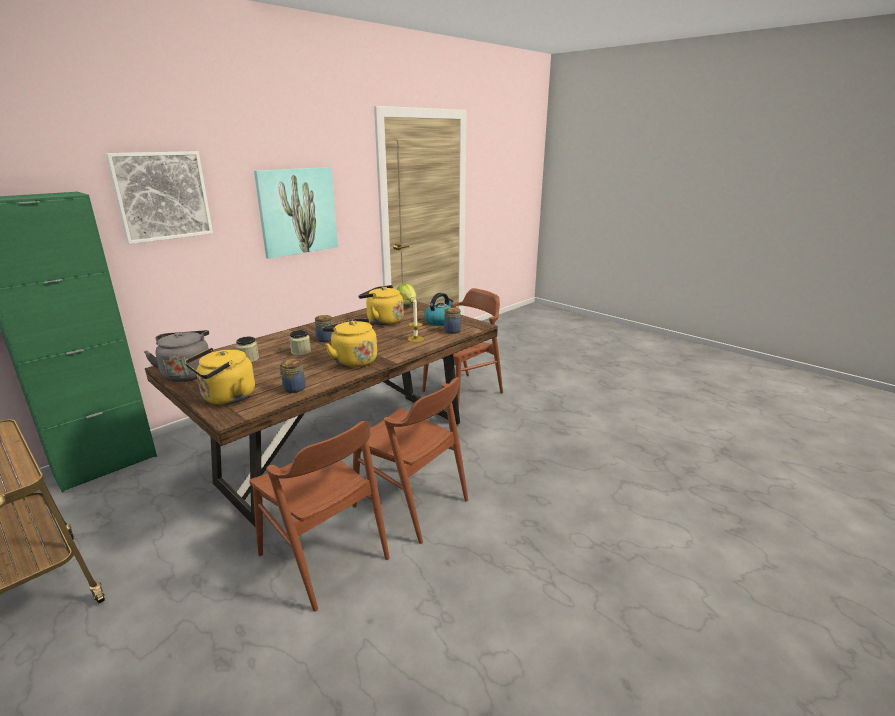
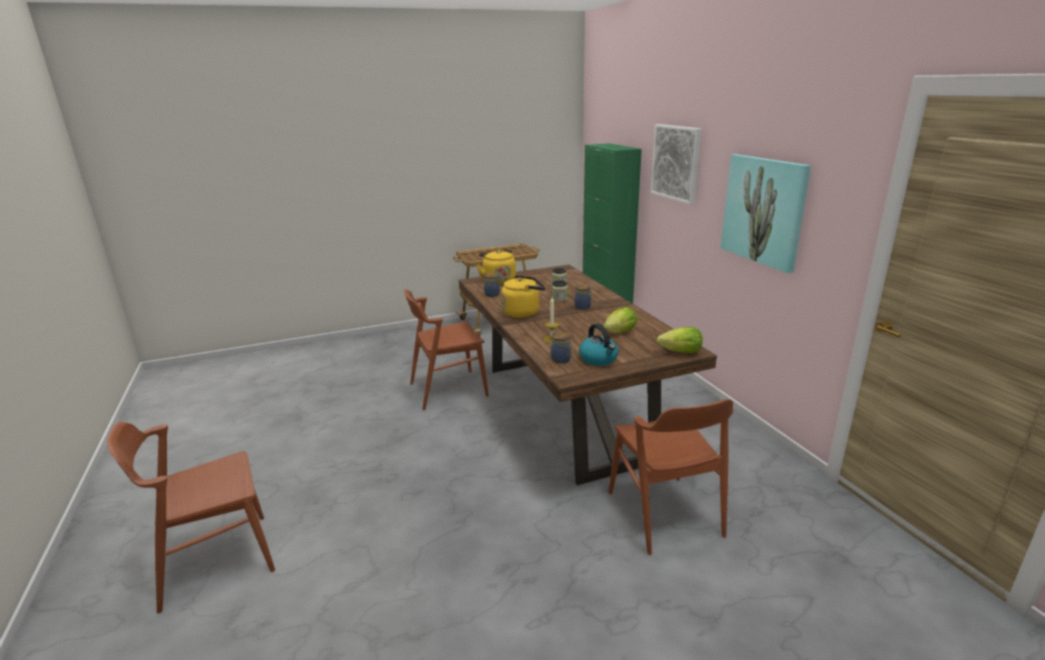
camera: 115 degrees right, 0 degrees up
grey kettle [144,330,209,382] -> none
brown chair [353,377,468,544] -> brown chair moved to [107,422,275,613]
yellow kettle [358,285,404,325] -> lettuce [603,307,637,333]

